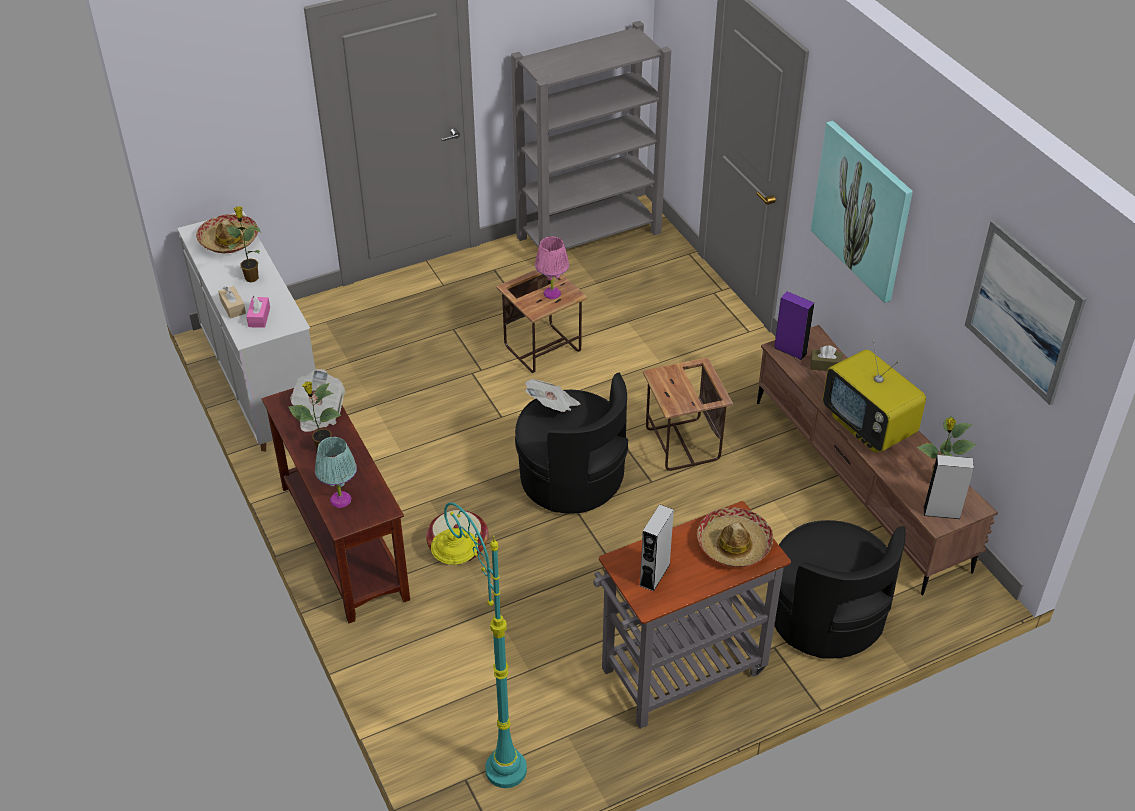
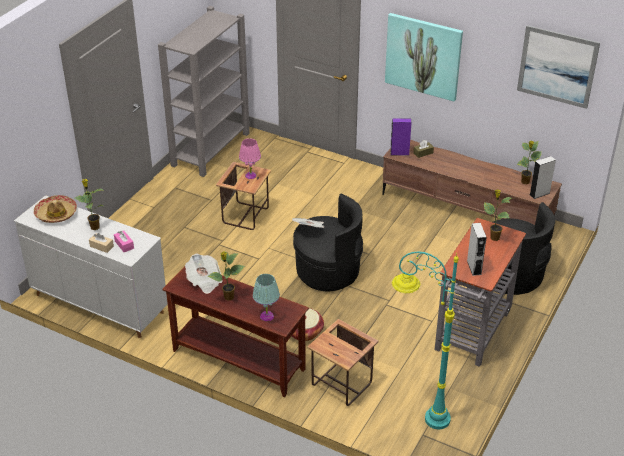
camera: 35 degrees left, 5 degrees down
side table [643,357,733,471] -> side table moved to [307,319,379,406]
hat [697,508,773,567] -> potted plant [484,189,512,241]
television [823,340,926,453] -> none

